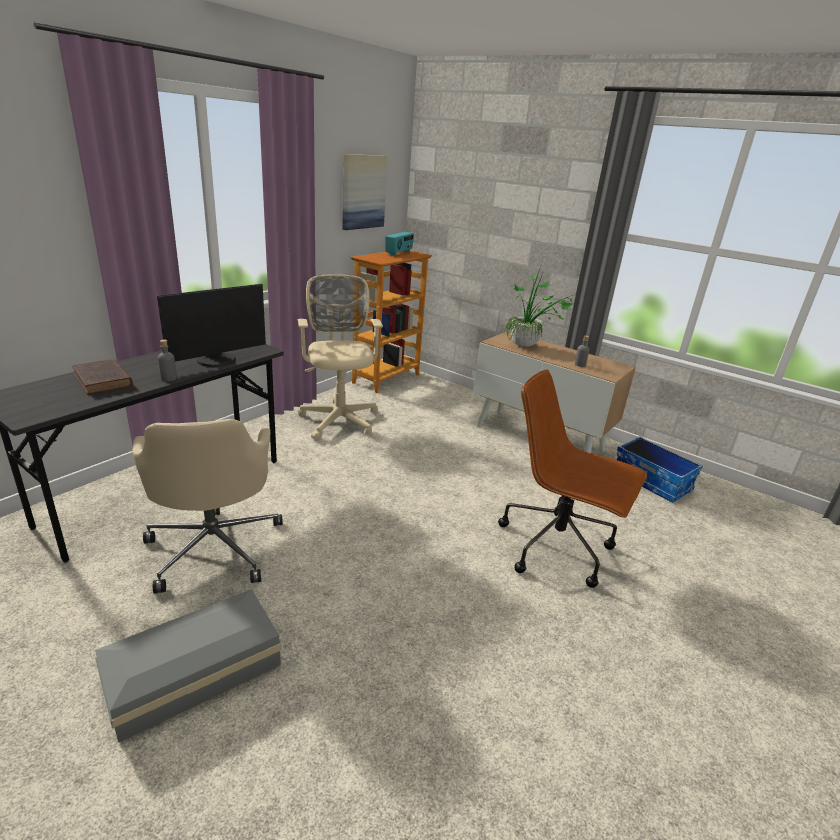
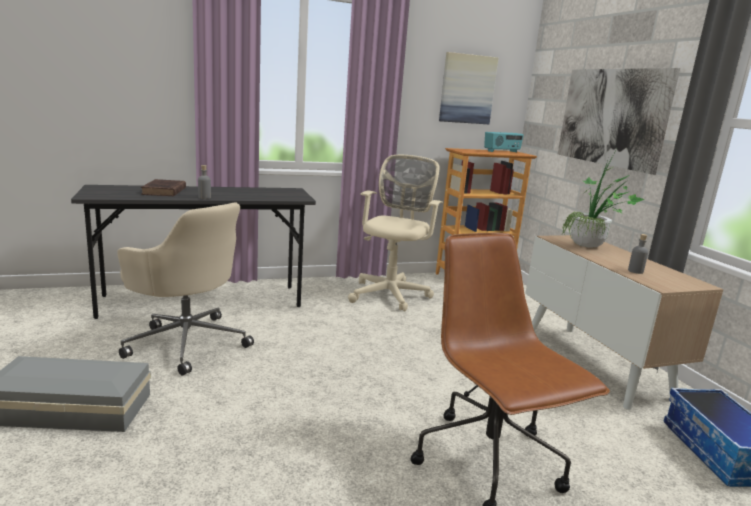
camera: 35 degrees right, 10 degrees down
beige office chair [132,419,283,594] -> beige office chair turned 75 degrees counterclockwise [117,202,254,376]
monitor [157,284,266,367] -> none
none -> picture [558,68,680,175]

